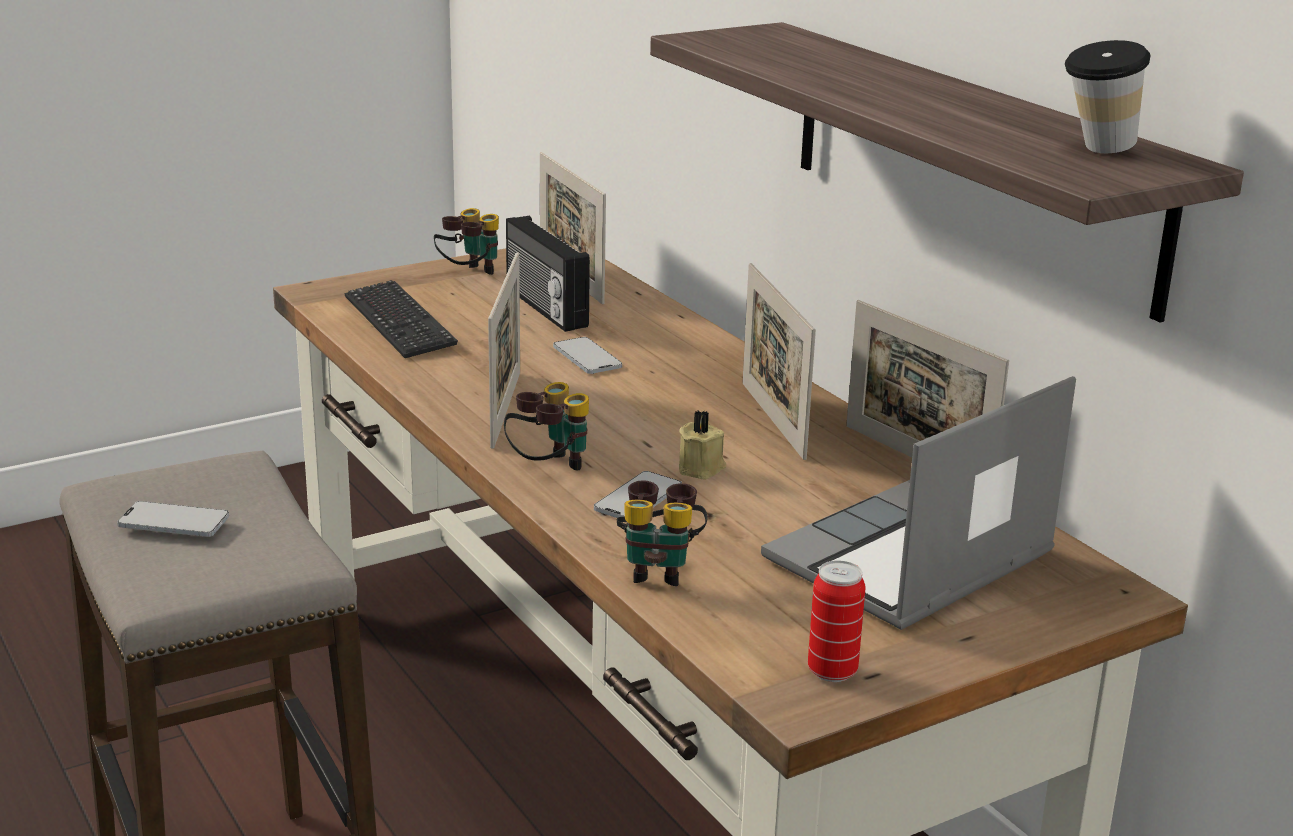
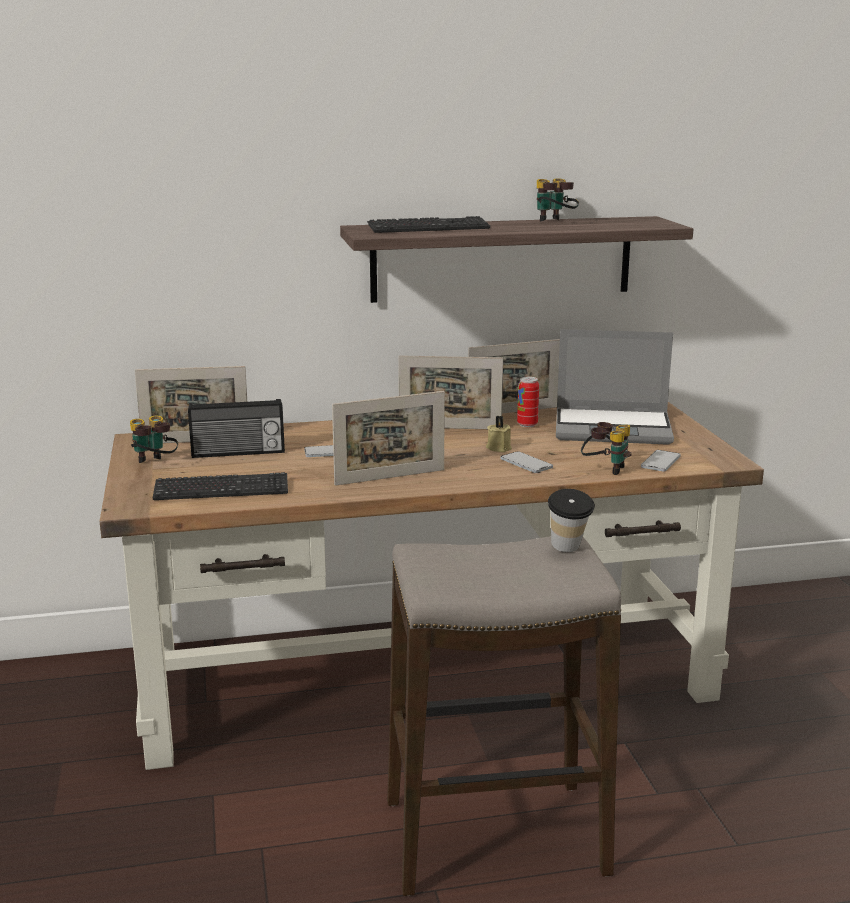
camera: 70 degrees left, 5 degrees down
phone [117,501,229,537] -> phone moved to [641,450,681,472]
picture frame [488,252,520,449] -> picture frame turned 135 degrees clockwise [332,391,445,486]
binoculars [504,382,589,471] -> binoculars moved to [537,178,579,222]
laptop [761,376,1076,630] -> laptop turned 60 degrees counterclockwise [556,329,674,445]
can [808,560,866,682] -> can moved to [517,377,539,427]
cup [1065,40,1151,153] -> cup moved to [548,489,595,552]
none -> keyboard [367,216,490,233]

